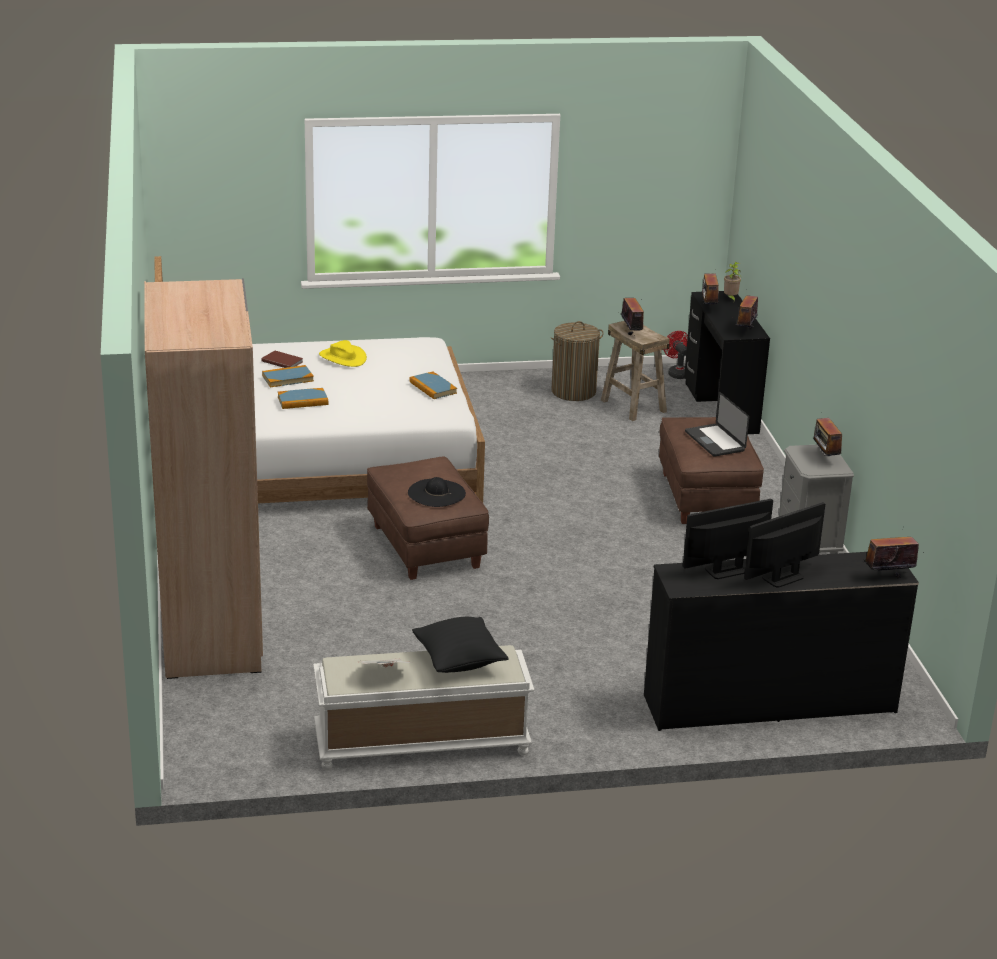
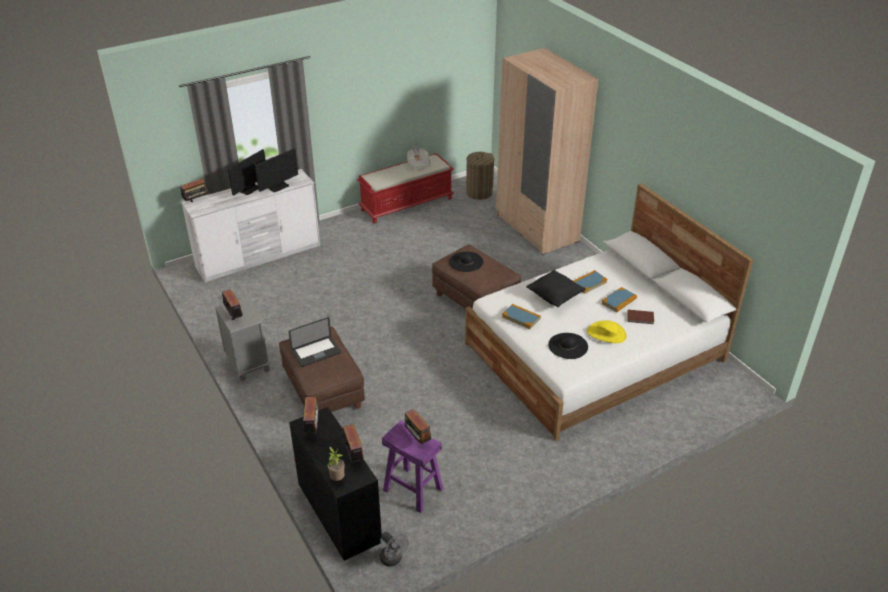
camera: 160 degrees right, 10 degrees up
white bench [313,645,535,771] -> red bench [357,153,454,223]
black pillow [412,617,509,673] -> black pillow moved to [526,270,586,307]
laundry basket [551,321,603,401] -> laundry basket moved to [466,152,494,200]
beige stool [601,321,670,421] -> purple stool [382,420,443,513]
black dresser [644,552,919,731] -> white dresser [181,169,320,283]
red fan [664,331,688,379] -> grey fan [379,532,409,567]
laptop [685,392,749,457] -> laptop turned 105 degrees clockwise [289,317,341,367]
none -> black hat [548,333,588,359]

